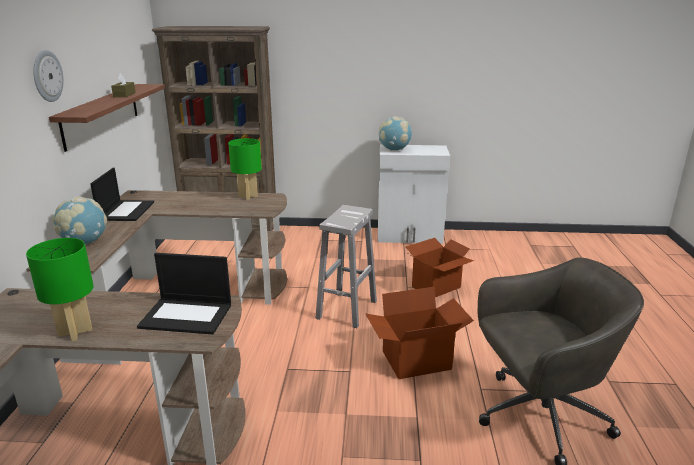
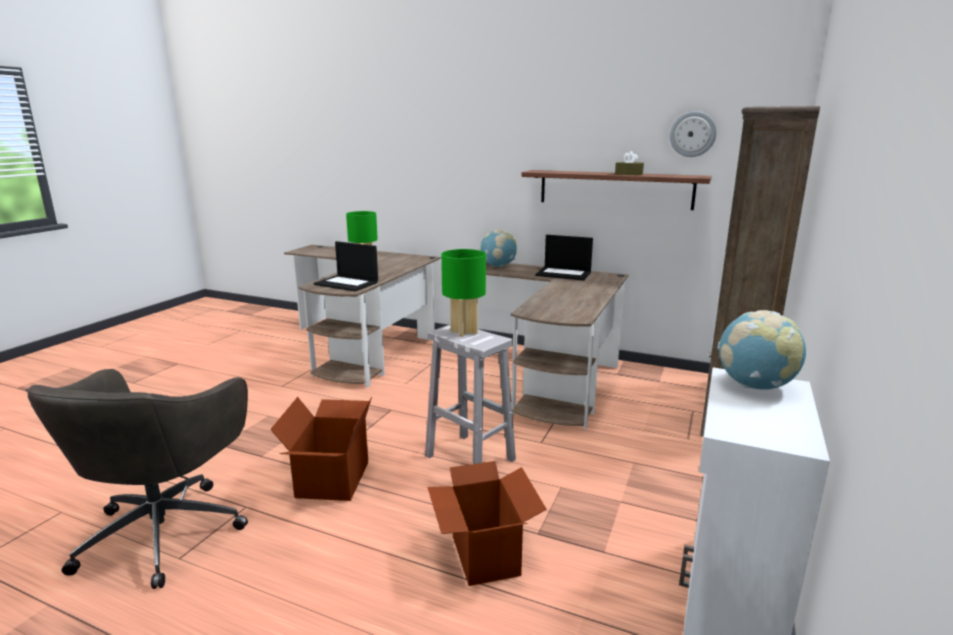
camera: 110 degrees right, 5 degrees down
wall clock [33,50,64,102] -> wall clock moved to [670,111,717,157]
laptop [137,253,231,334] -> laptop turned 90 degrees counterclockwise [314,241,378,291]
green table lamp [228,138,262,200] -> green table lamp moved to [441,249,486,337]

